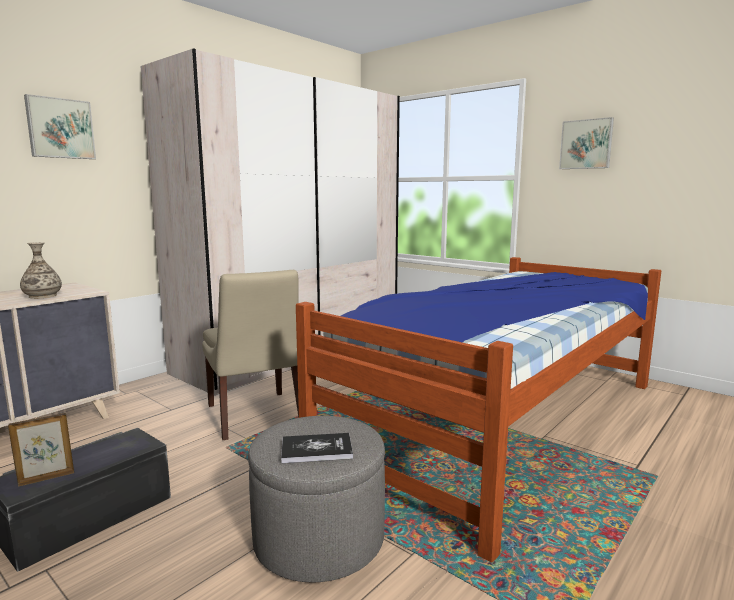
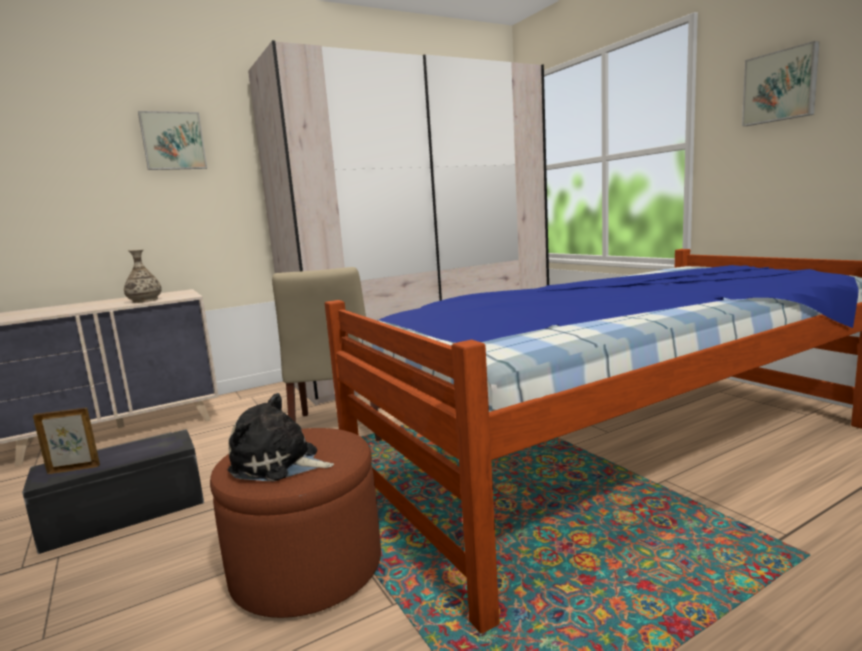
camera: 20 degrees right, 0 degrees up
grey ottoman [248,416,385,582] -> brown ottoman [210,428,381,618]
book [281,433,353,463] -> plush toy [228,393,334,482]

